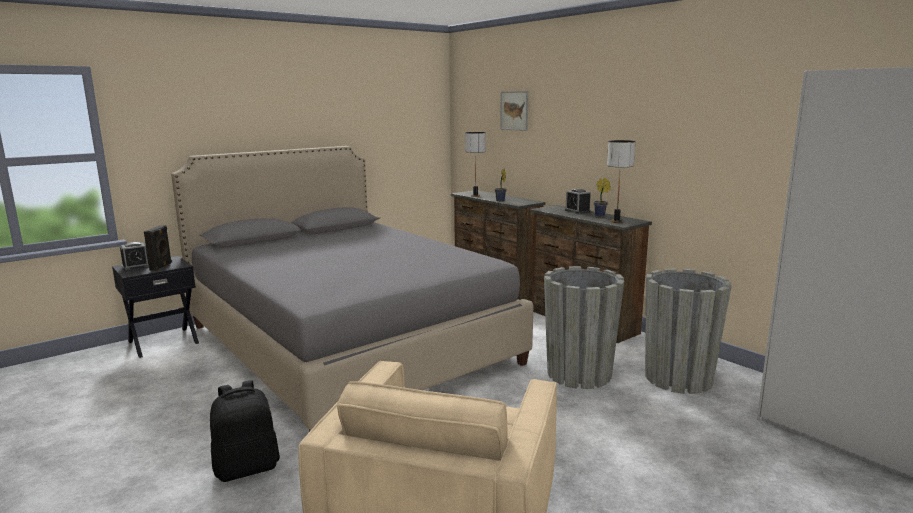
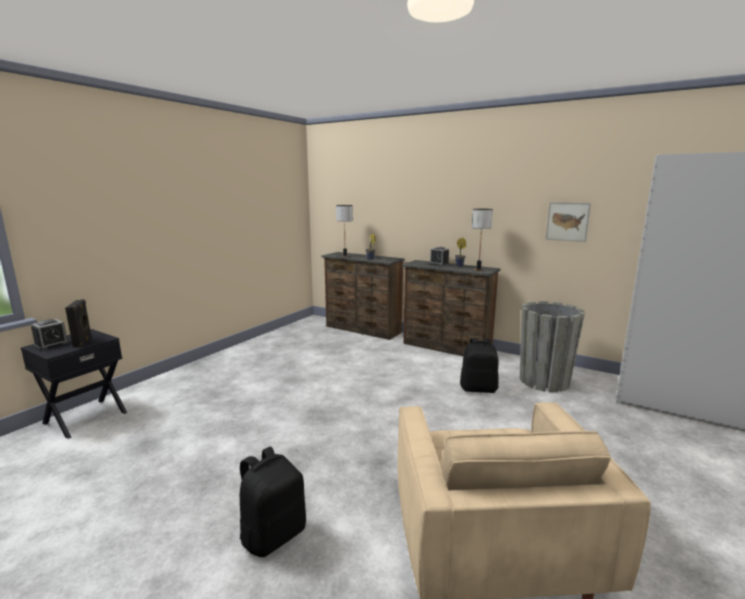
camera: 20 degrees left, 0 degrees up
grey bed [171,146,533,431] -> none
picture [500,91,528,131] -> picture moved to [546,202,591,242]
grey planter [544,266,625,389] -> black backpack [460,338,499,393]

